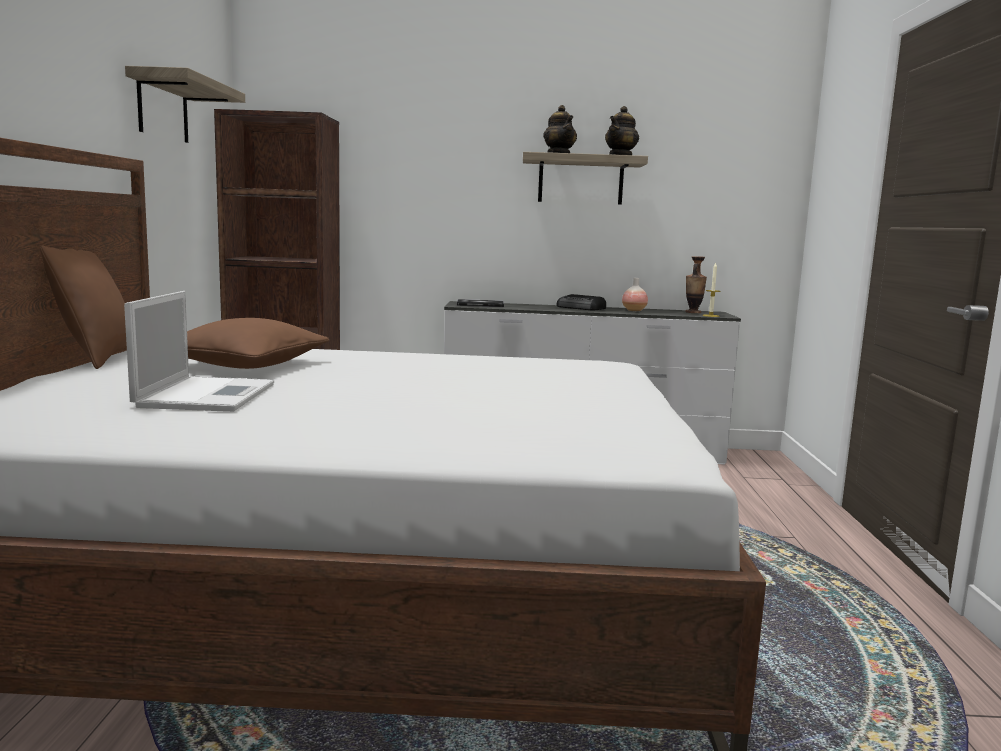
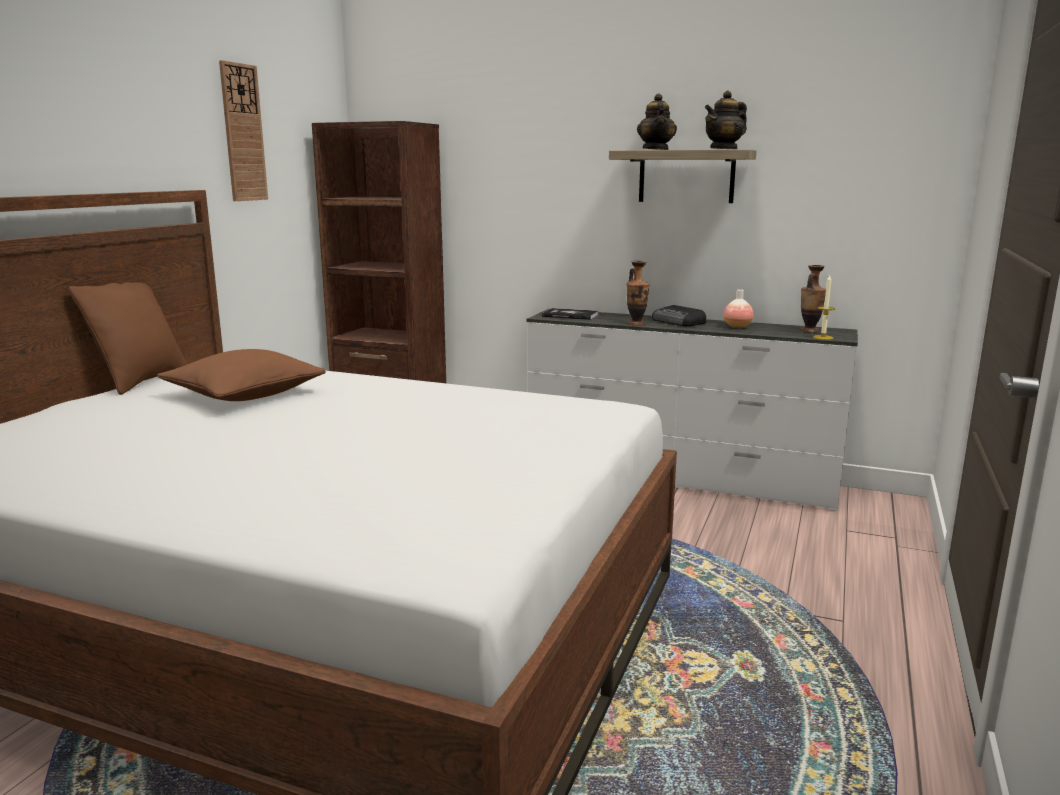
camera: 20 degrees right, 5 degrees up
laptop [124,291,274,412] -> none
shelf [125,66,245,143] -> wall clock [219,60,268,201]
none -> vase [626,261,650,326]

